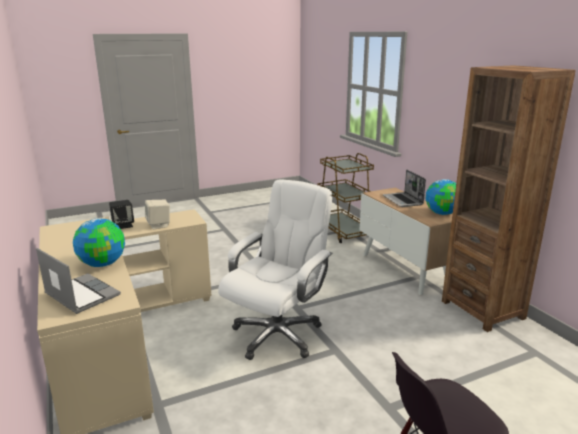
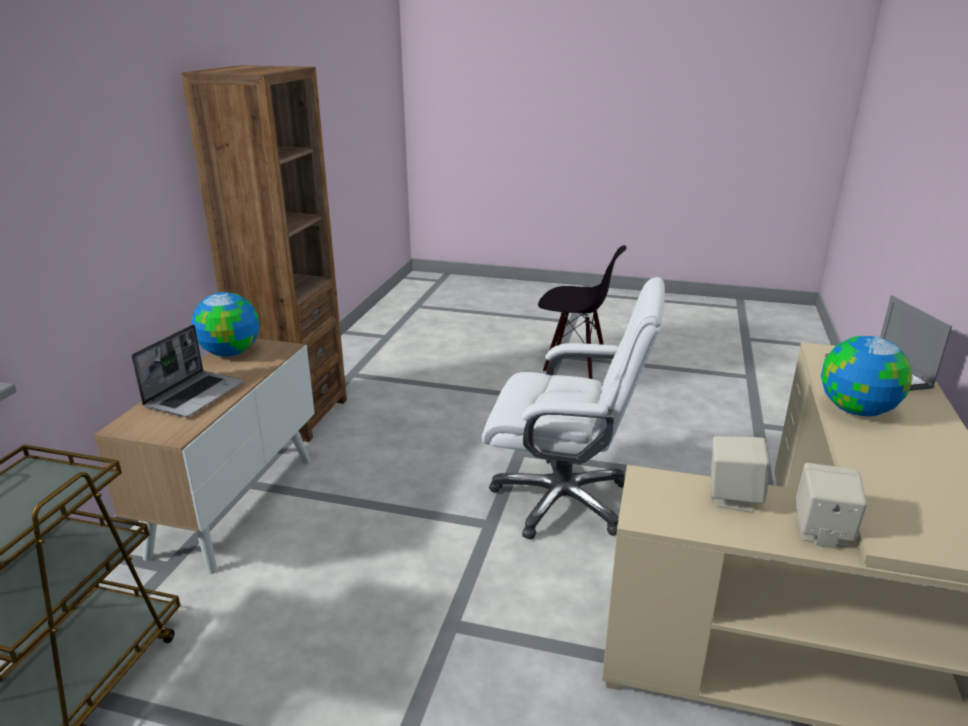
camera: 140 degrees left, 5 degrees up
black speaker [109,200,134,229] -> beige speaker [795,463,867,549]
white office chair [218,179,332,360] -> white office chair turned 150 degrees counterclockwise [482,277,665,539]

